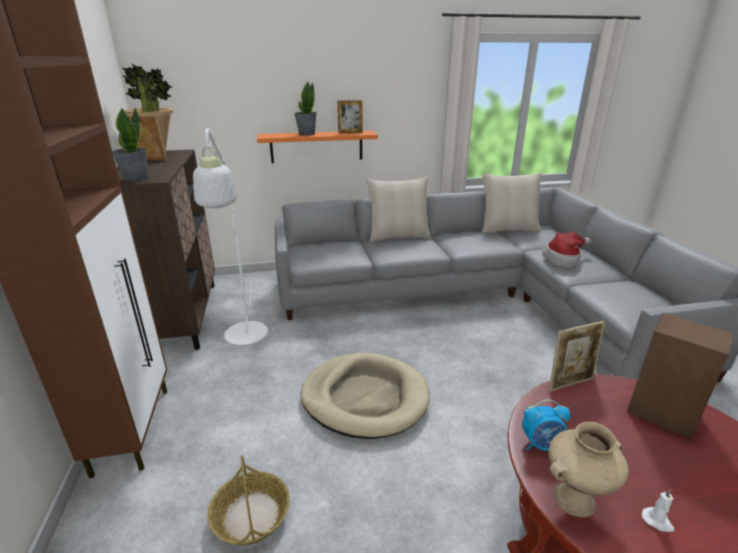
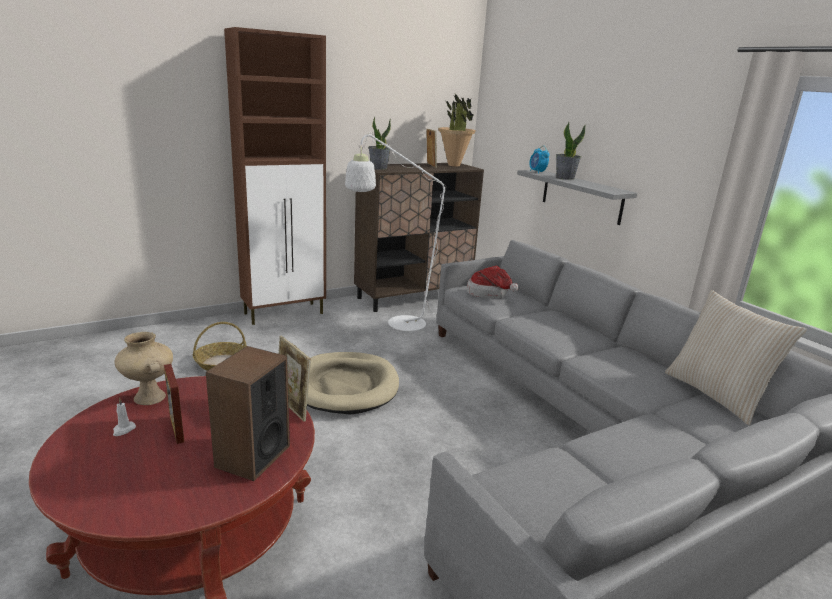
camera: 70 degrees right, 5 degrees down
orange shelf [257,131,378,163] -> grey shelf [517,170,637,225]
picture frame [338,100,363,133] -> picture frame moved to [164,364,184,444]
beige pillow [367,177,431,242] -> none
alarm clock [522,399,570,451] -> alarm clock moved to [529,146,550,174]
hat [542,232,591,268] -> hat moved to [467,266,518,298]

